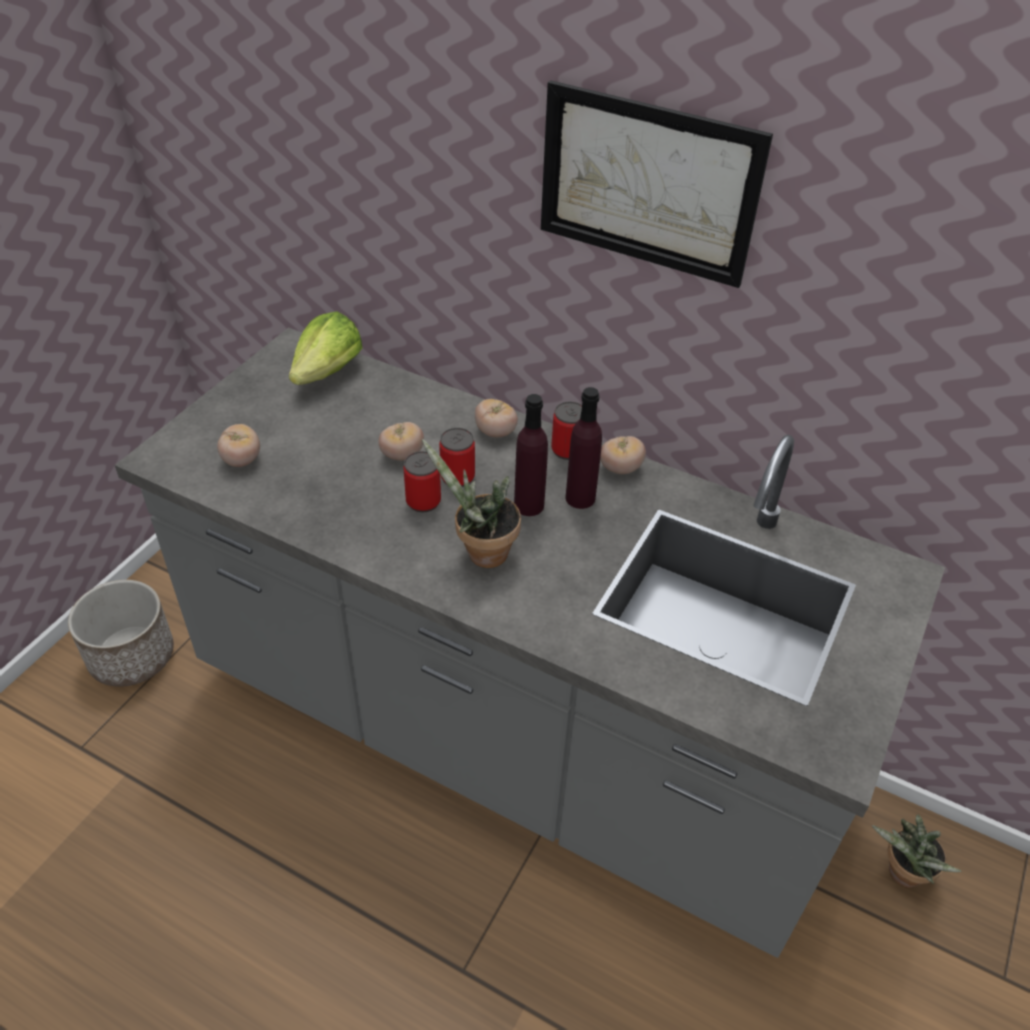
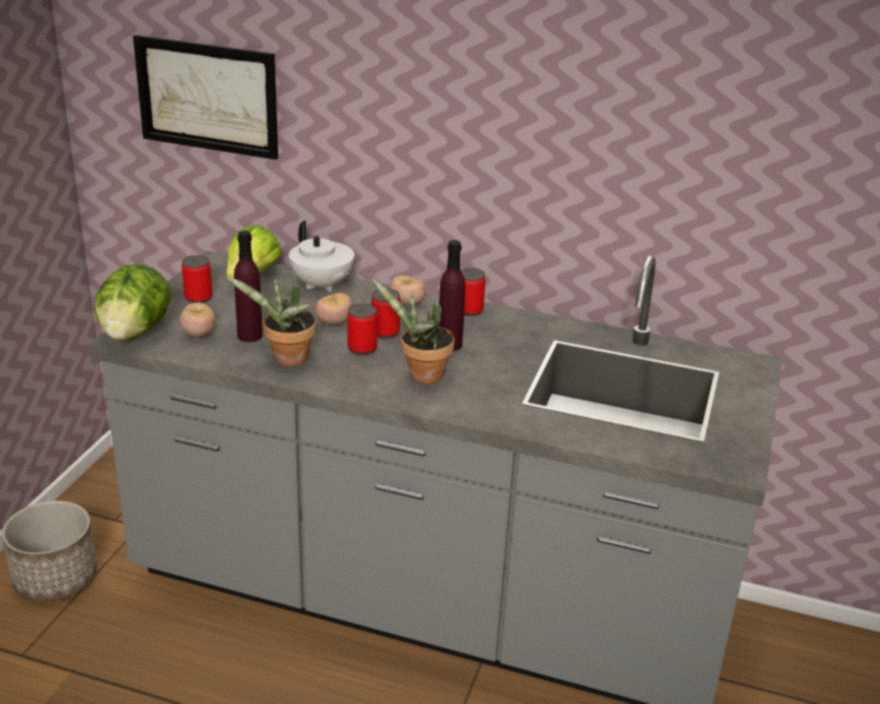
camera: 10 degrees left, 15 degrees down
picture [541,80,773,288] -> picture moved to [133,35,278,160]
purple bottle [565,387,602,509] -> purple bottle moved to [234,230,263,342]
tomato [600,436,646,474] -> none
potted plant [872,815,962,888] -> potted plant moved to [225,275,316,366]
none -> lettuce [94,264,172,341]
none -> can [182,255,212,303]
none -> white teapot [289,220,354,292]

